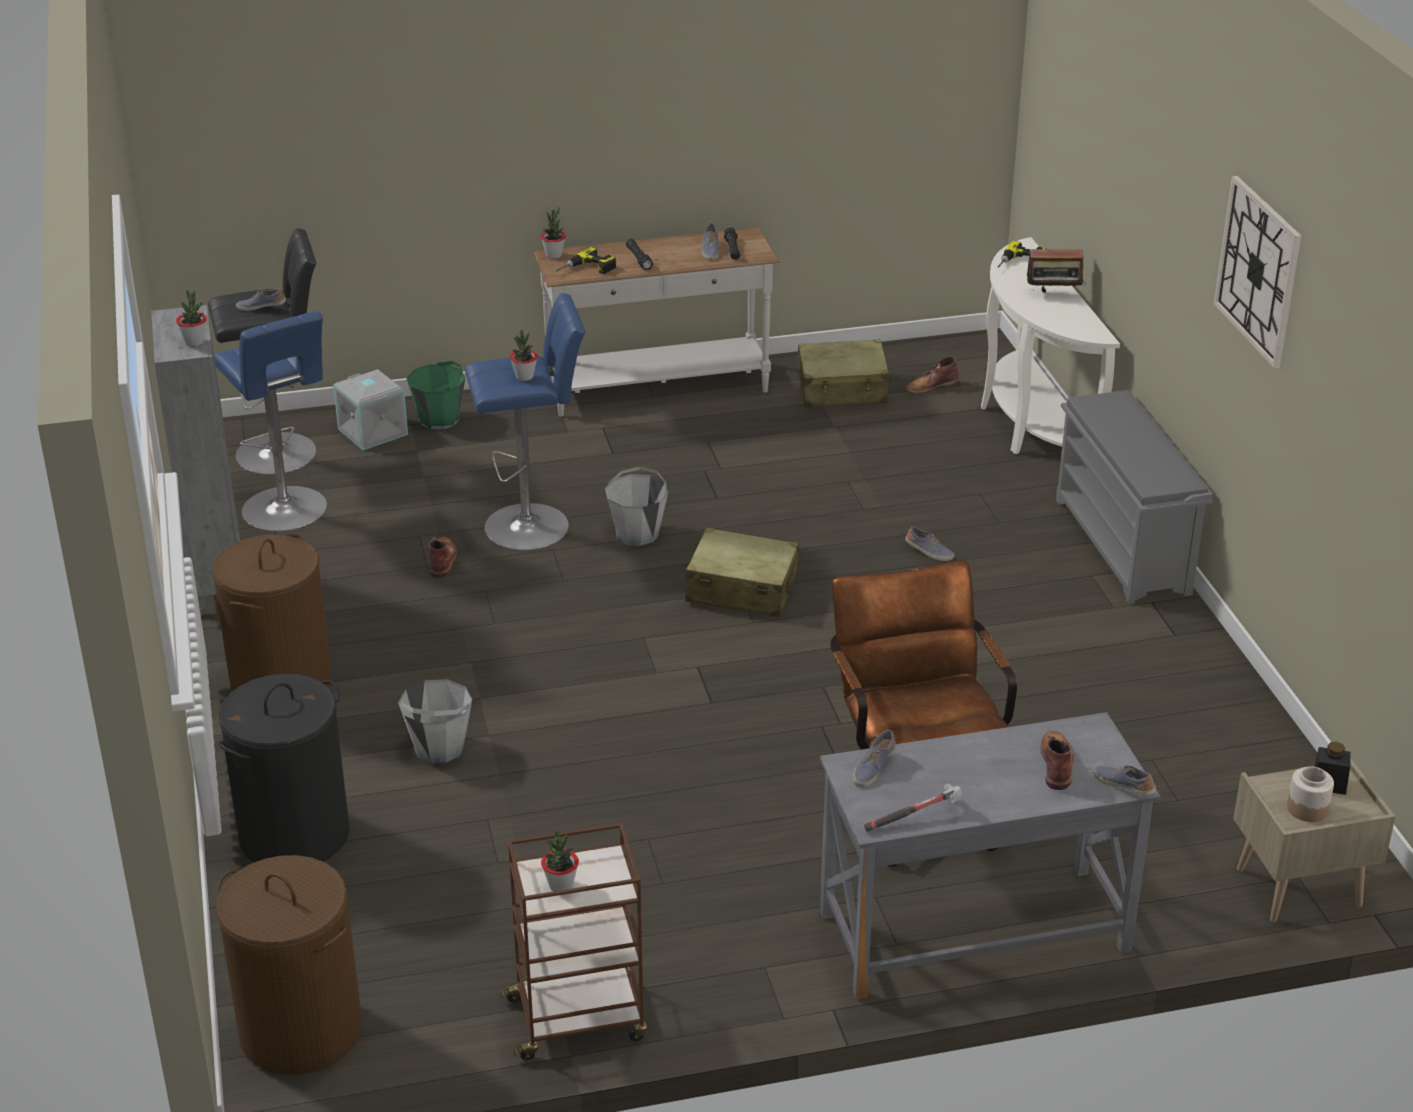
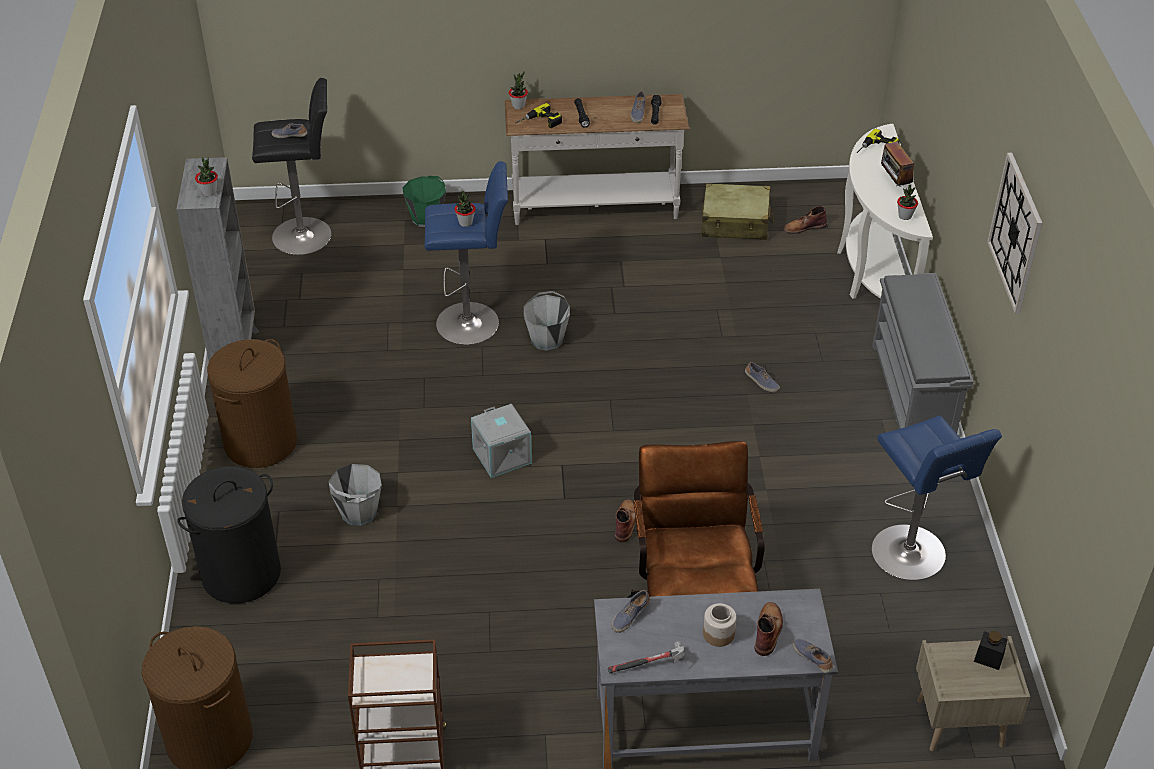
camera: 10 degrees right, 10 degrees up
blue stool [214,311,327,531] -> blue stool moved to [872,416,1002,580]
grey storage box [333,369,408,450] -> grey storage box moved to [471,404,532,478]
brown boot [429,537,457,578] -> brown boot moved to [615,499,636,543]
potted plant [541,831,579,892] -> potted plant moved to [897,184,918,220]
beige suitcase [685,527,799,617] -> none
radio [1023,245,1086,293] -> radio turned 60 degrees clockwise [881,142,914,187]
jar [1287,767,1334,822] -> jar moved to [703,603,737,647]

